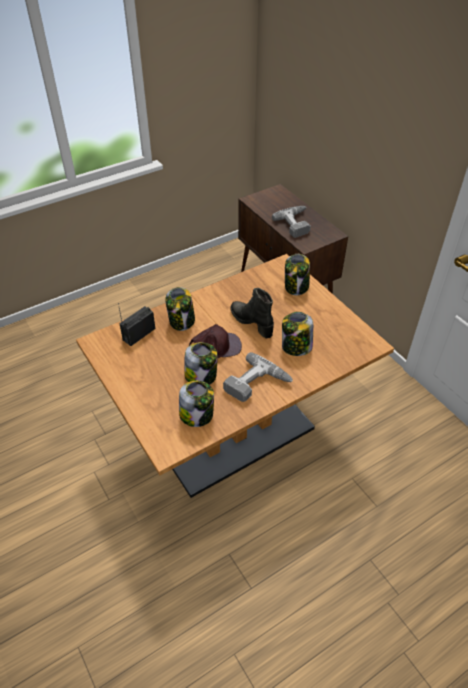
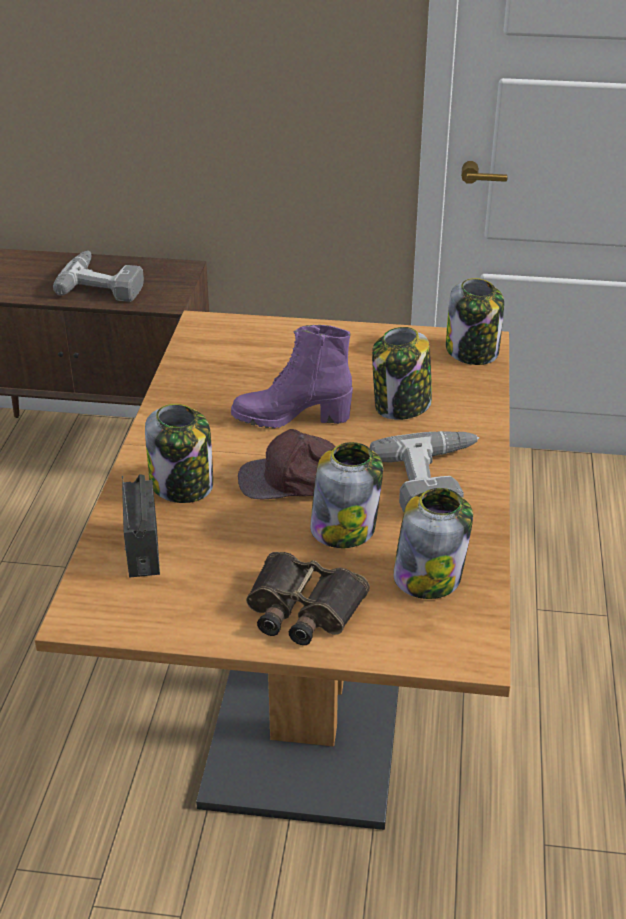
camera: 50 degrees left, 10 degrees down
brown cap [189,324,242,358] -> brown cap turned 120 degrees counterclockwise [238,429,336,499]
black boot [230,288,274,338] -> purple boot [231,325,353,428]
jar [285,254,310,295] -> jar moved to [446,278,504,365]
none -> binoculars [246,552,370,645]

